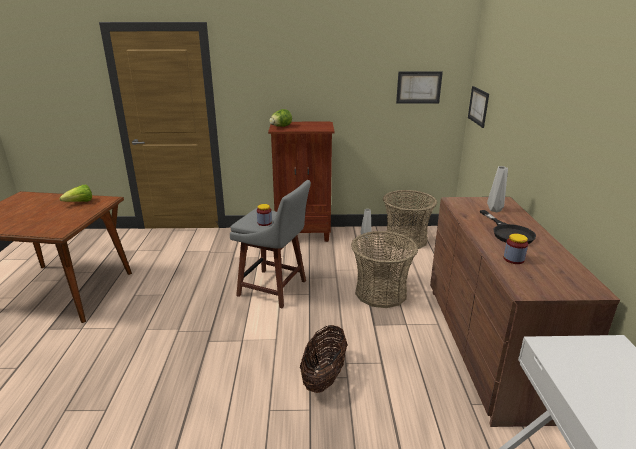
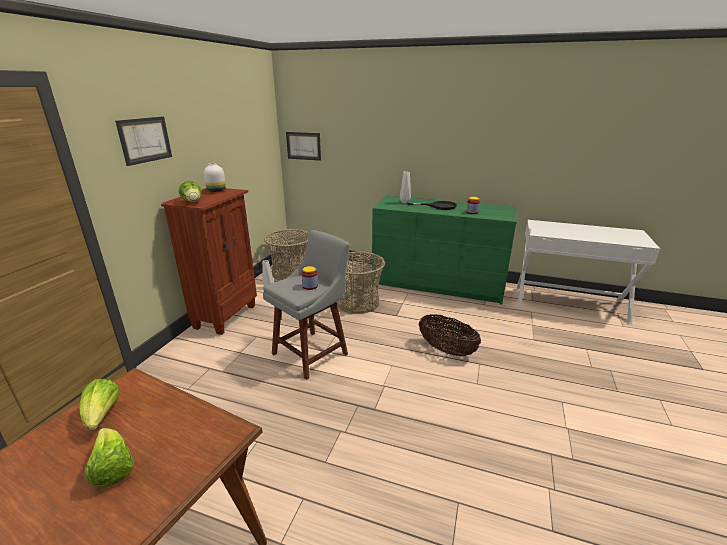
camera: 70 degrees left, 0 degrees up
picture [396,71,443,104] -> picture moved to [115,116,172,166]
brown dresser [430,197,620,427] -> green dresser [372,196,517,305]
none -> lettuce [85,428,134,487]
none -> white vase [204,163,226,192]

